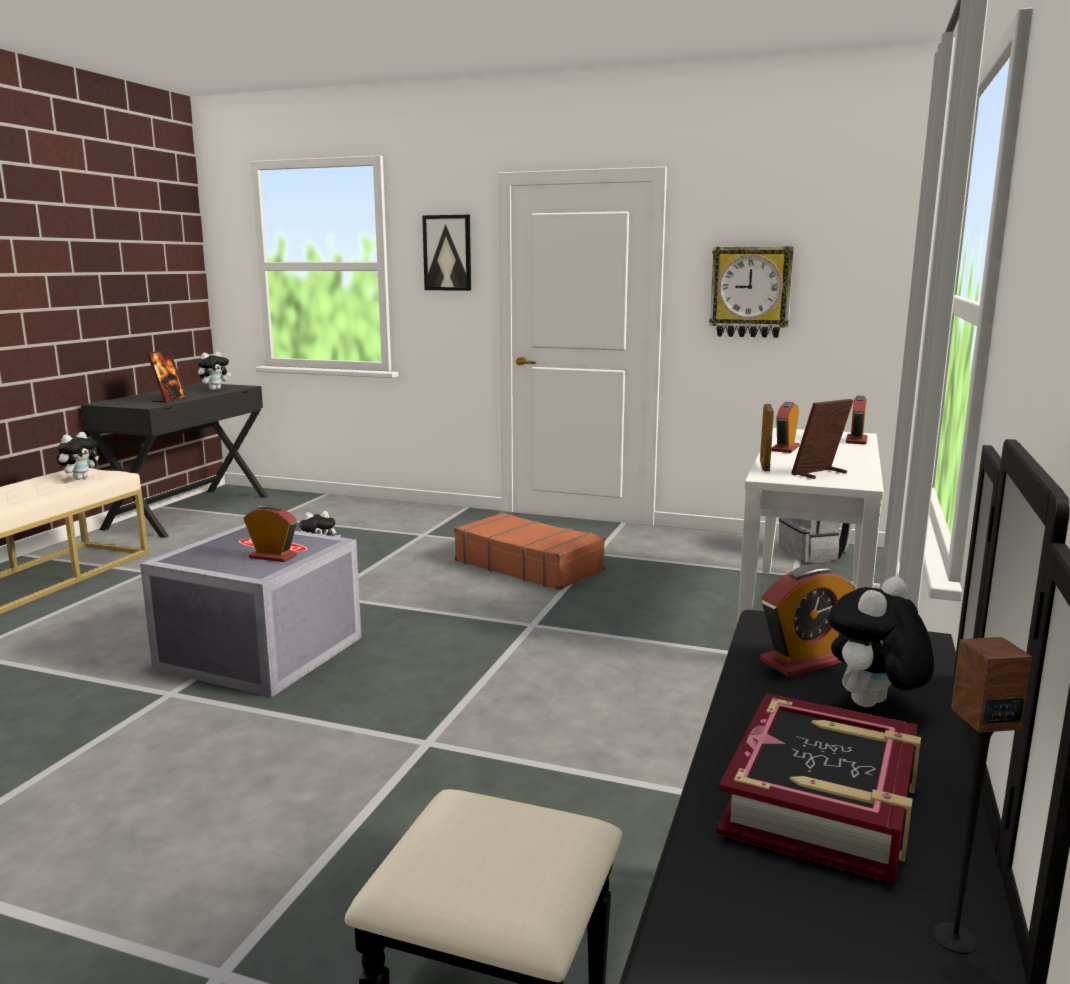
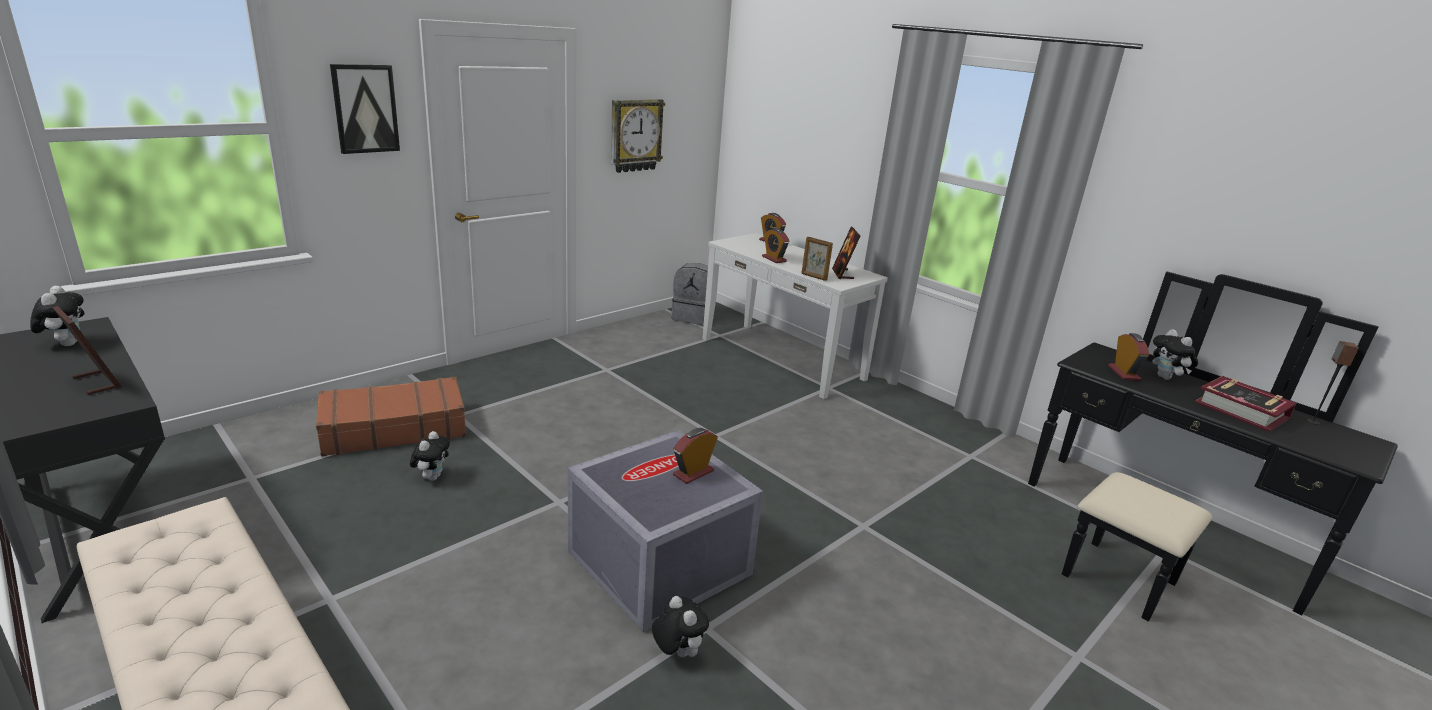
camera: 65 degrees left, 10 degrees up
plush toy [57,432,99,480] -> plush toy moved to [652,596,709,657]
brown suitcase [454,512,605,590] -> brown suitcase moved to [316,376,466,457]

